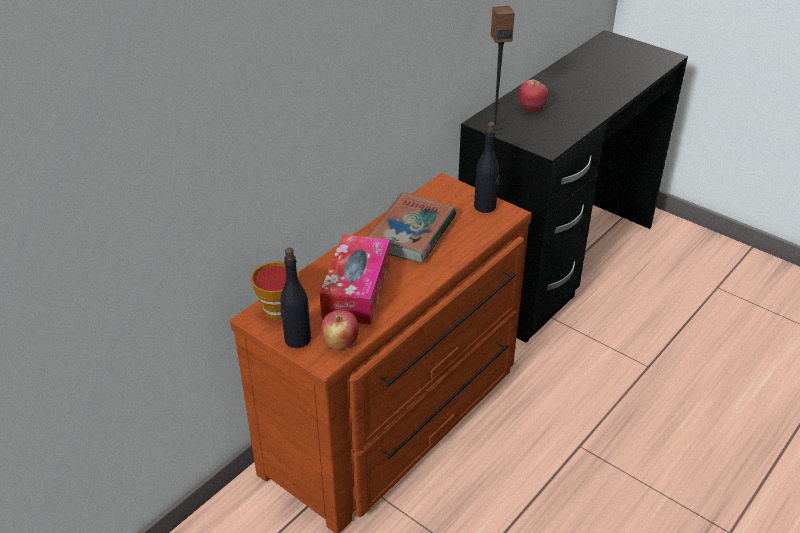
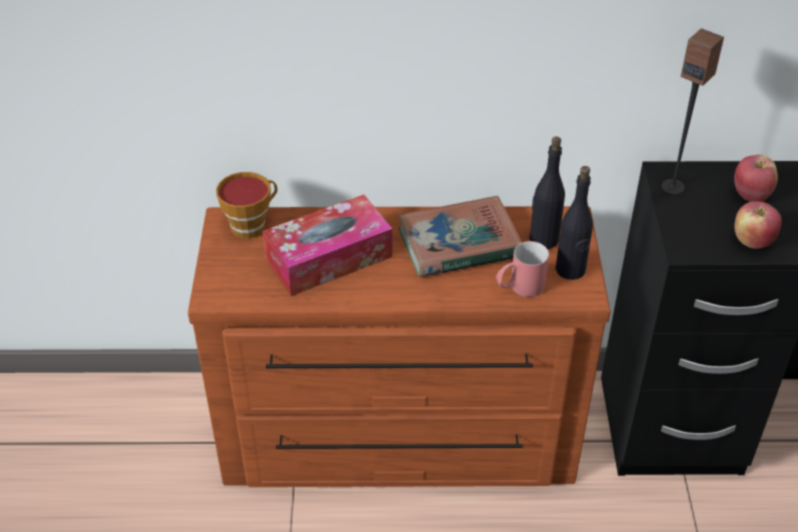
camera: 50 degrees right, 5 degrees up
black bottle [280,248,311,348] -> black bottle moved to [529,136,565,249]
apple [321,310,359,350] -> apple moved to [734,201,782,249]
none -> red mug [496,241,549,297]

